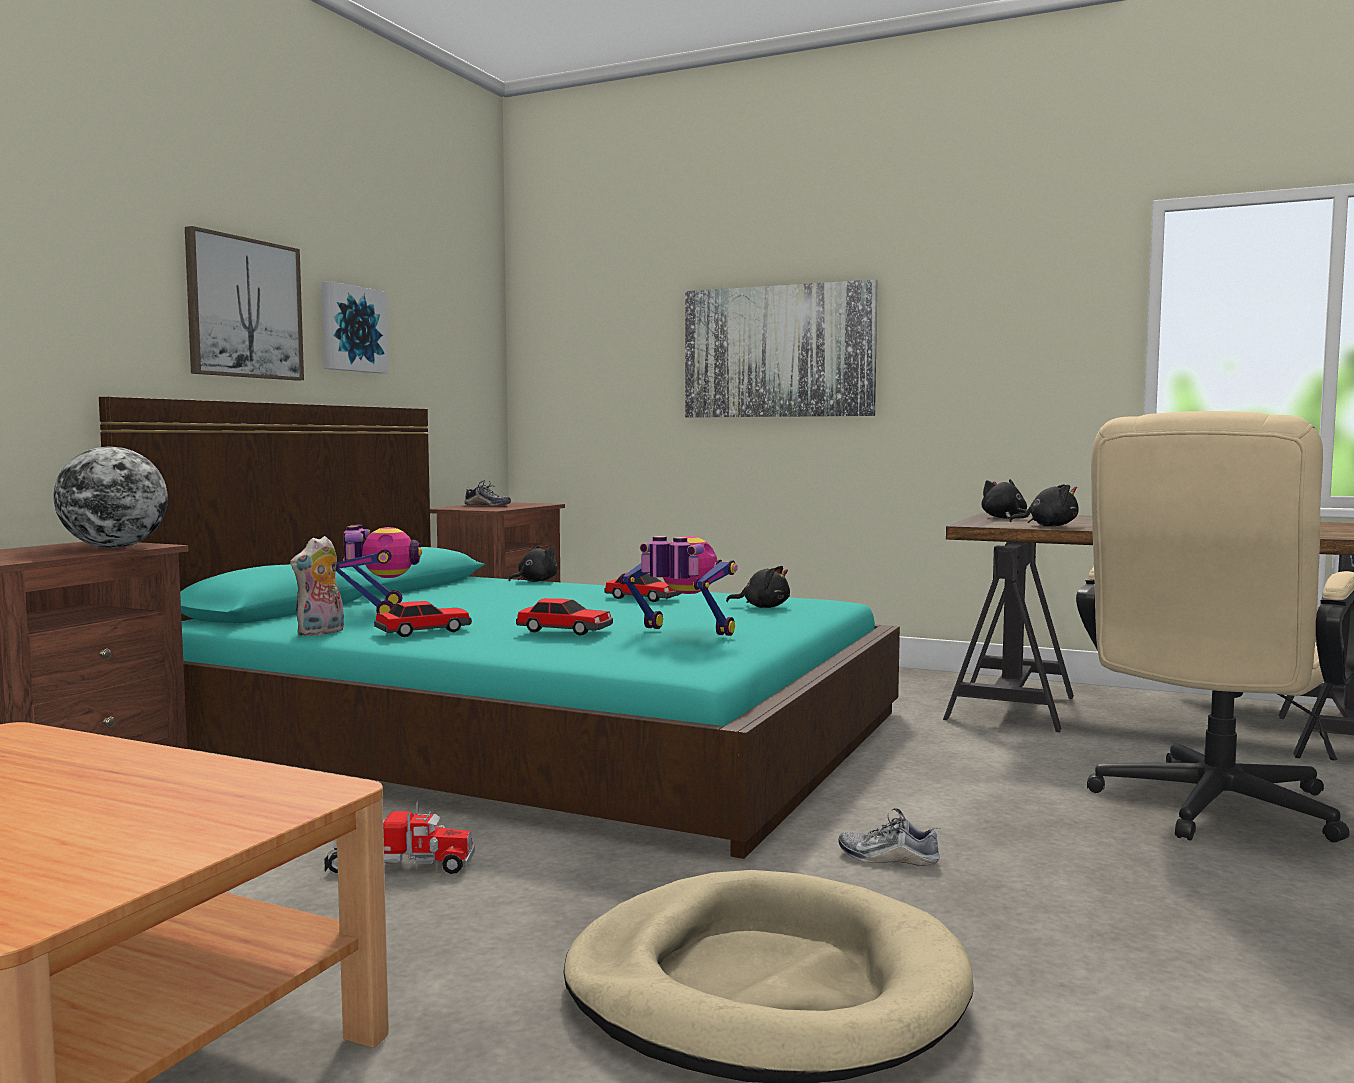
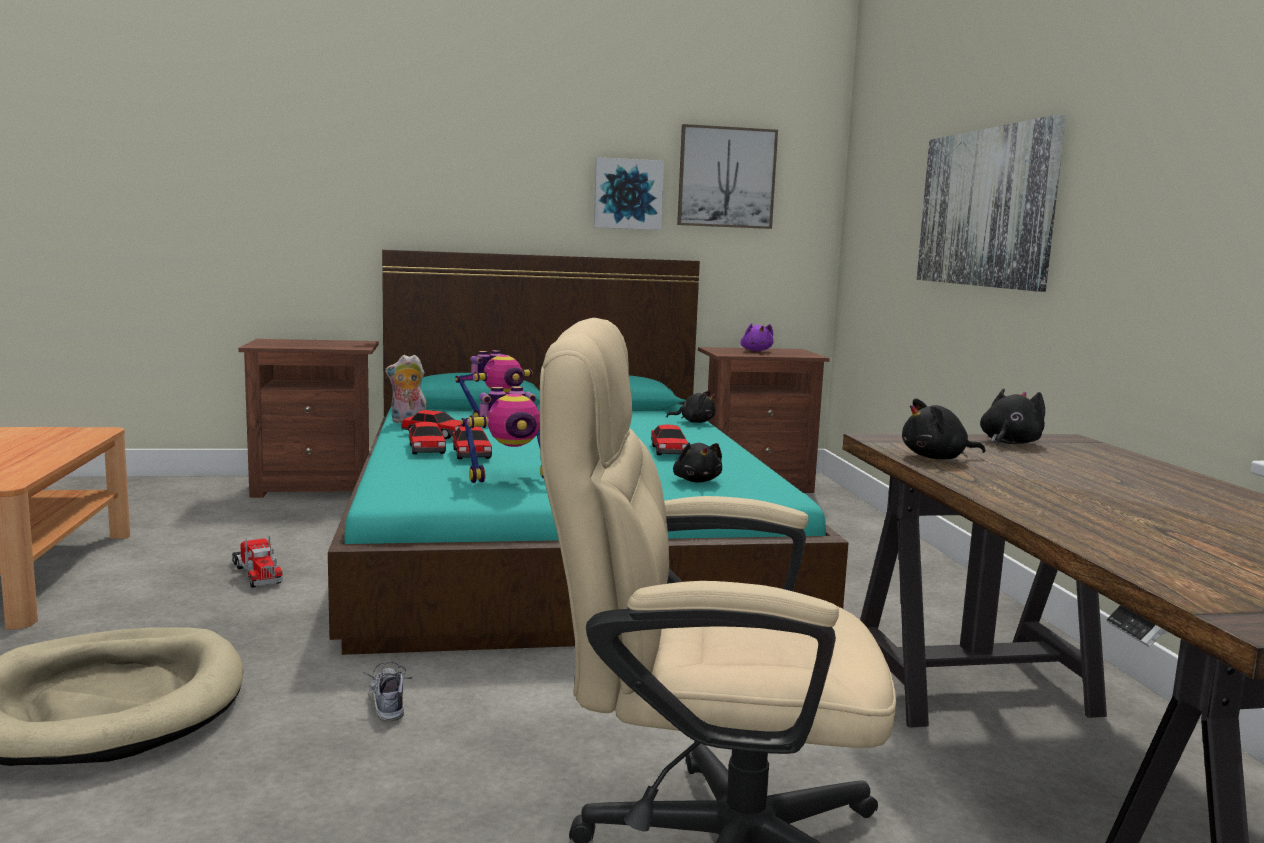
camera: 55 degrees right, 5 degrees up
globe [54,446,168,548] -> none
picture [185,226,304,380] -> picture moved to [677,124,778,229]
shoe [464,480,511,506] -> purple plush toy [740,323,774,351]
toy robot [620,536,738,636] -> toy robot turned 75 degrees clockwise [460,386,544,483]
black plush toy [1009,484,1079,526] -> black plush toy turned 105 degrees clockwise [902,399,985,459]
none -> toy car [409,422,446,454]

